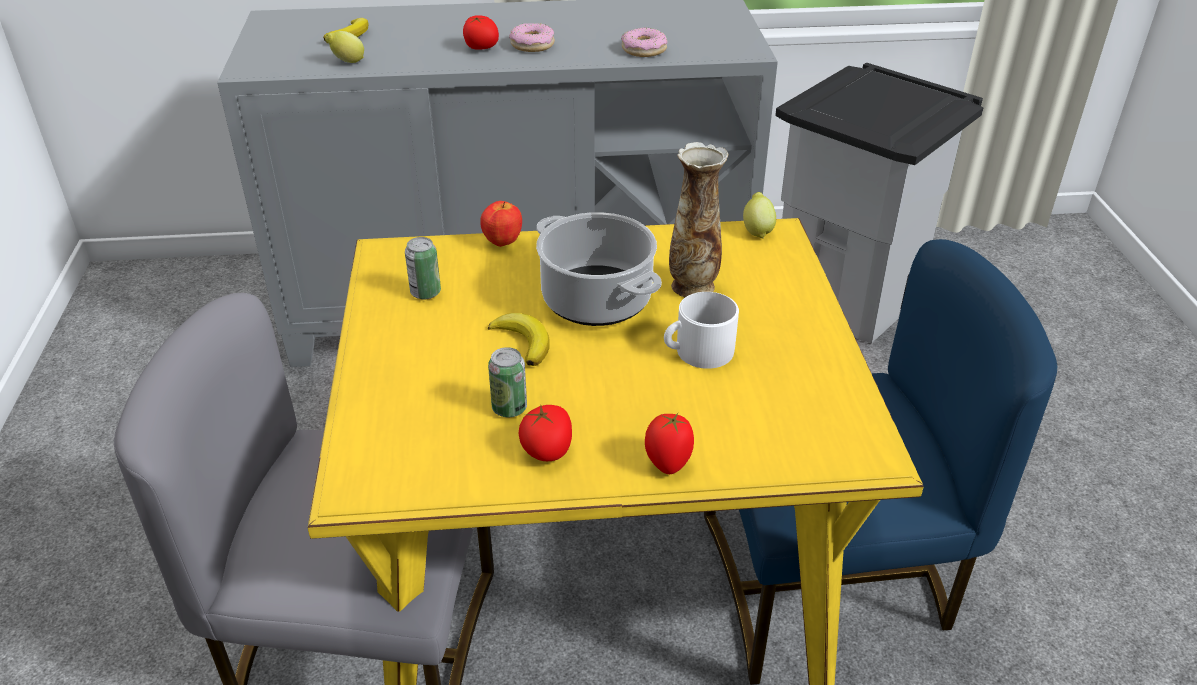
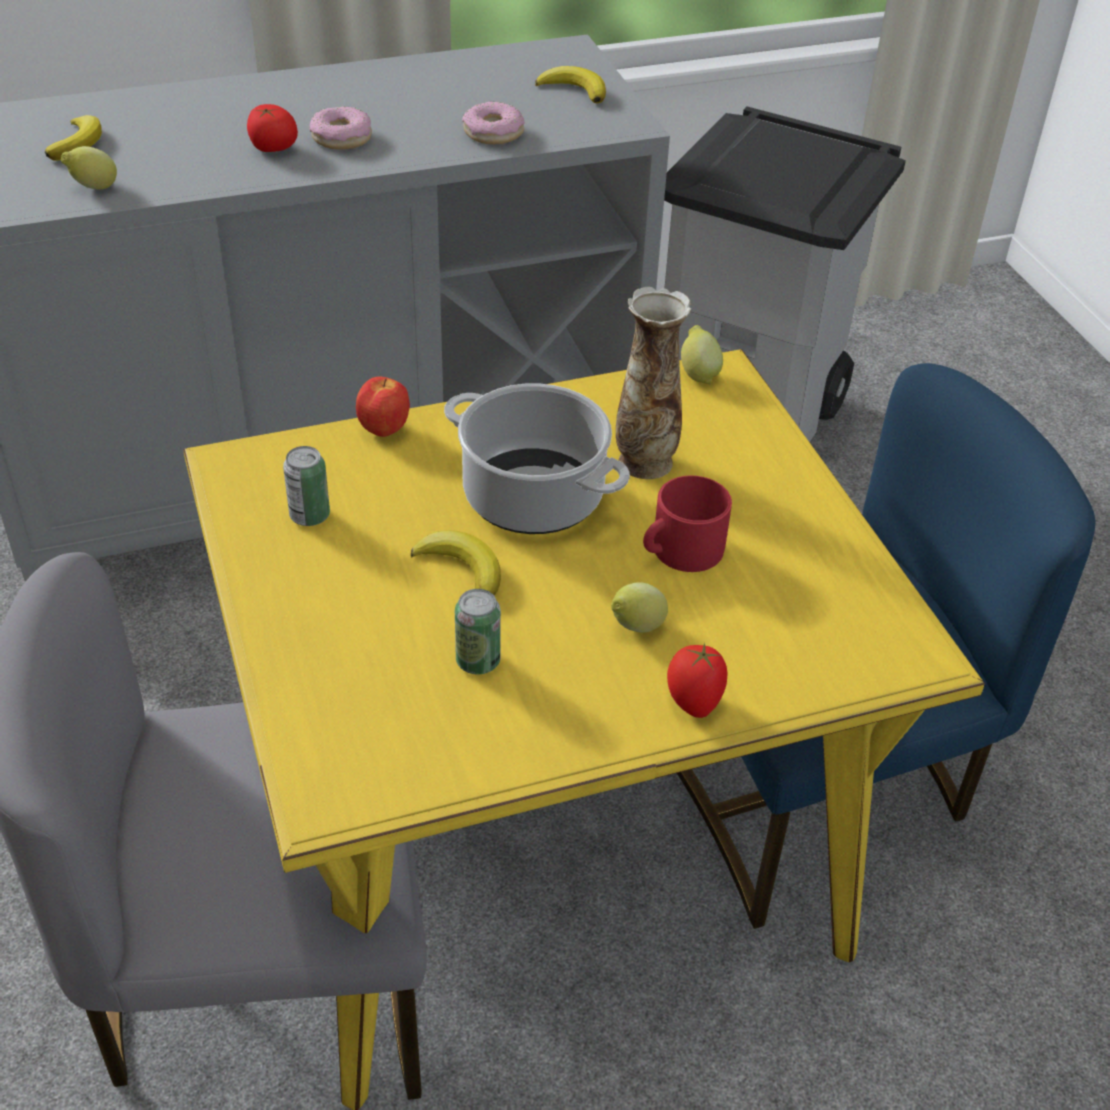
camera: 15 degrees left, 5 degrees up
tomato [519,405,572,461] -> none
white mug [664,292,739,369] -> red mug [643,476,732,572]
none -> banana [535,66,606,103]
none -> lemon [611,582,668,632]

